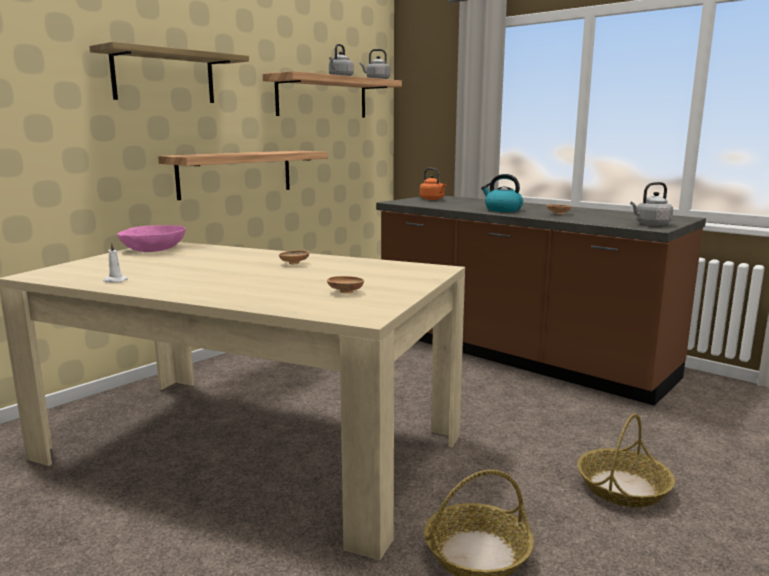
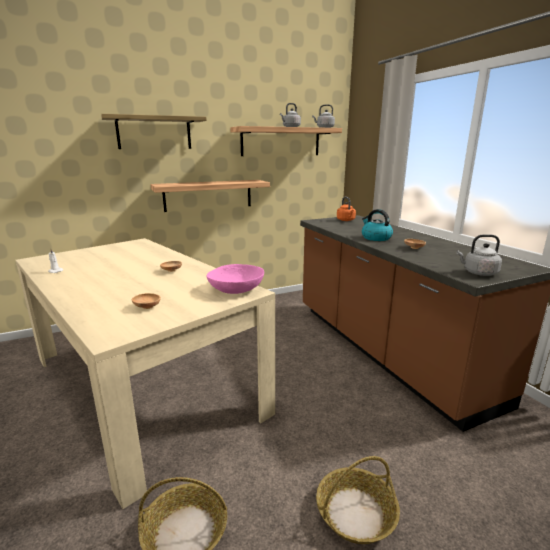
camera: 25 degrees right, 5 degrees up
pink bowl [117,225,186,252] -> pink bowl moved to [207,264,264,294]

